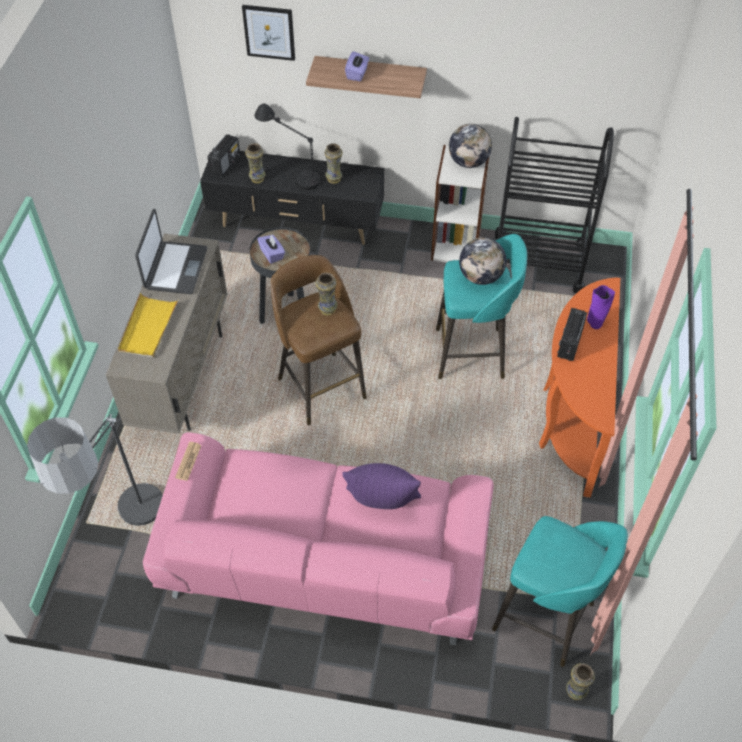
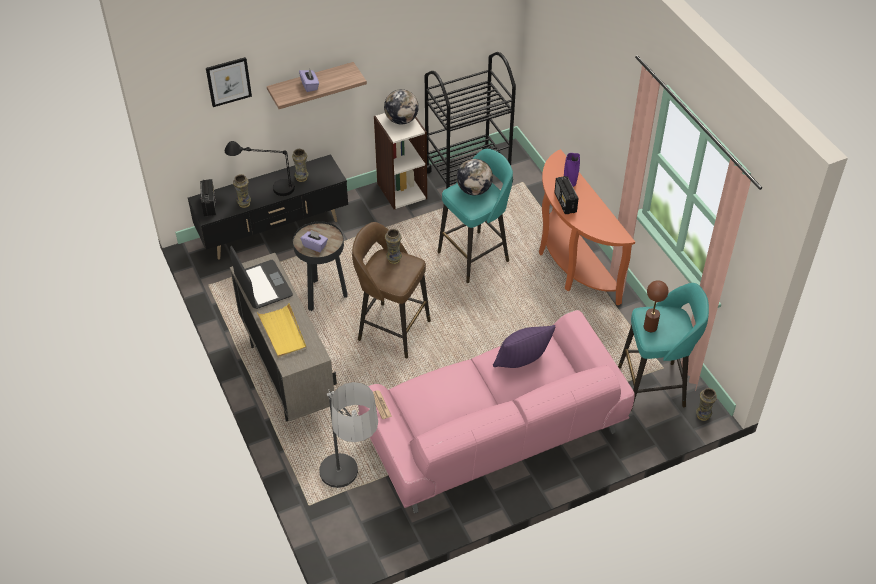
camera: 35 degrees left, 5 degrees down
none -> brown table lamp [644,280,669,332]

